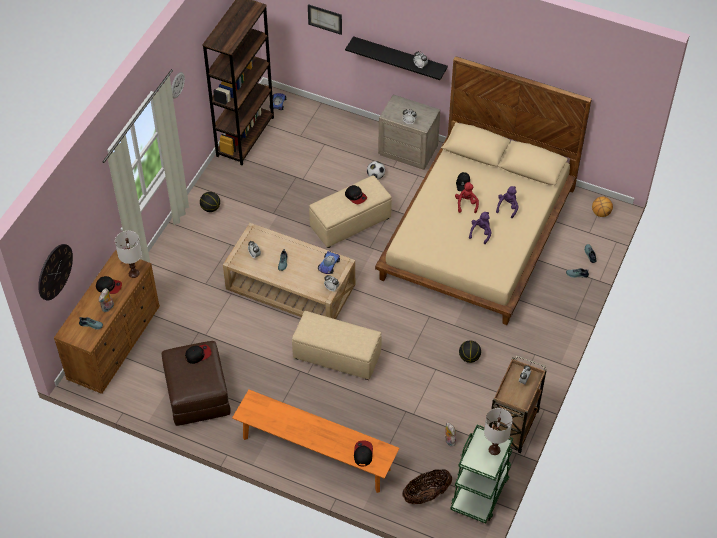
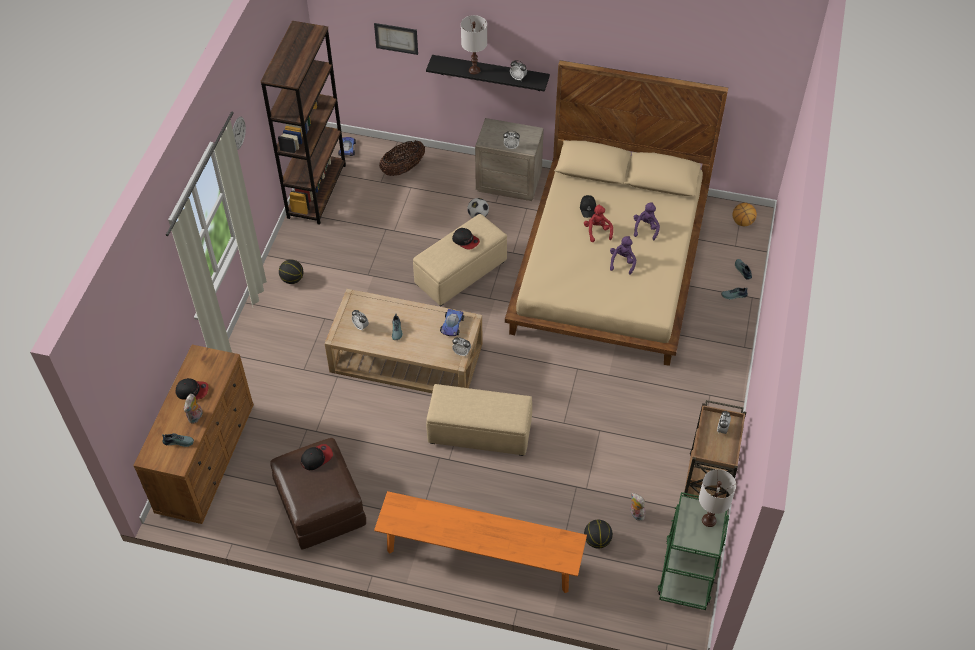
camera: 10 degrees left, 0 degrees up
wall clock [38,244,73,301] -> none
white table lamp [115,231,142,278] -> white table lamp moved to [461,15,487,74]
cap [354,441,373,466] -> none
basket [402,469,452,504] -> basket moved to [379,141,425,176]
basketball [459,340,481,363] -> basketball moved to [584,519,613,549]

